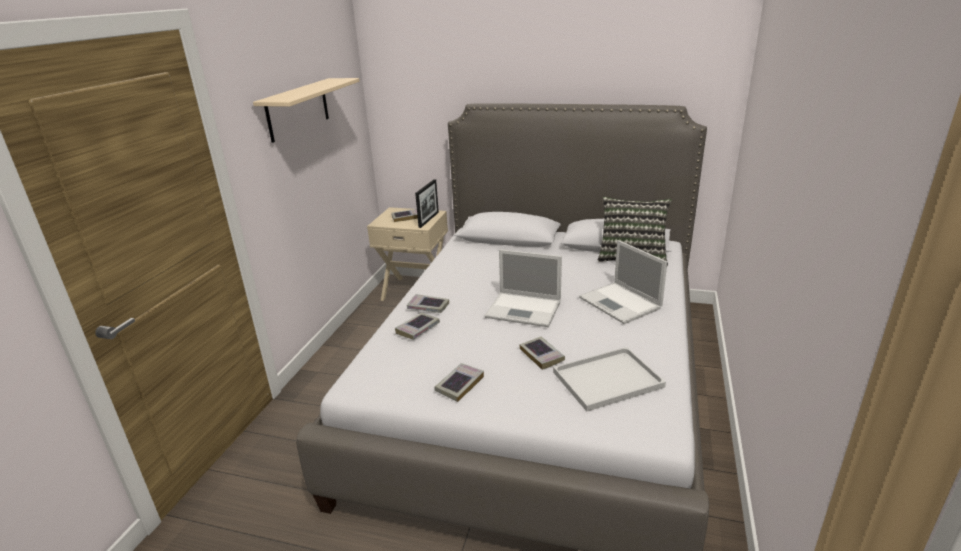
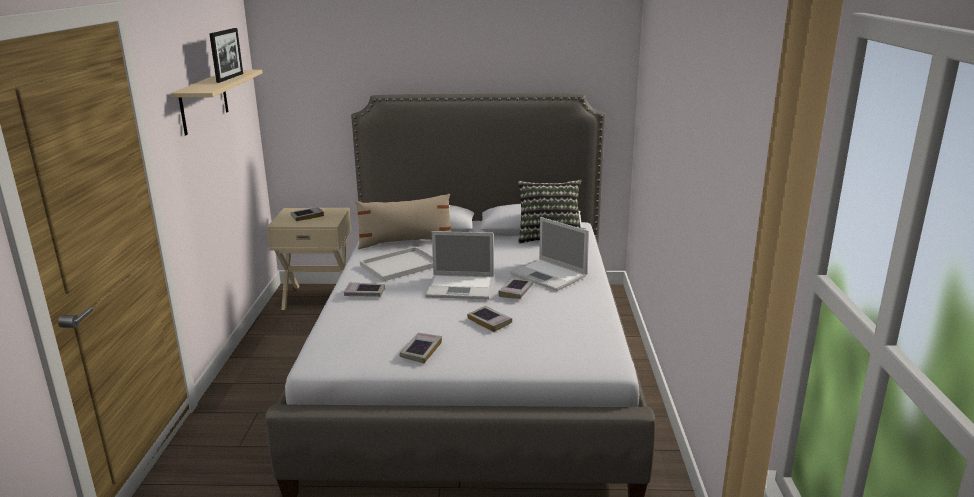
camera: 15 degrees left, 5 degrees down
book [395,313,440,340] -> book moved to [499,278,533,299]
picture frame [415,179,439,228] -> picture frame moved to [209,28,243,83]
white tray [553,347,666,411] -> white tray moved to [360,247,433,282]
none -> beige pillow [355,194,451,249]

